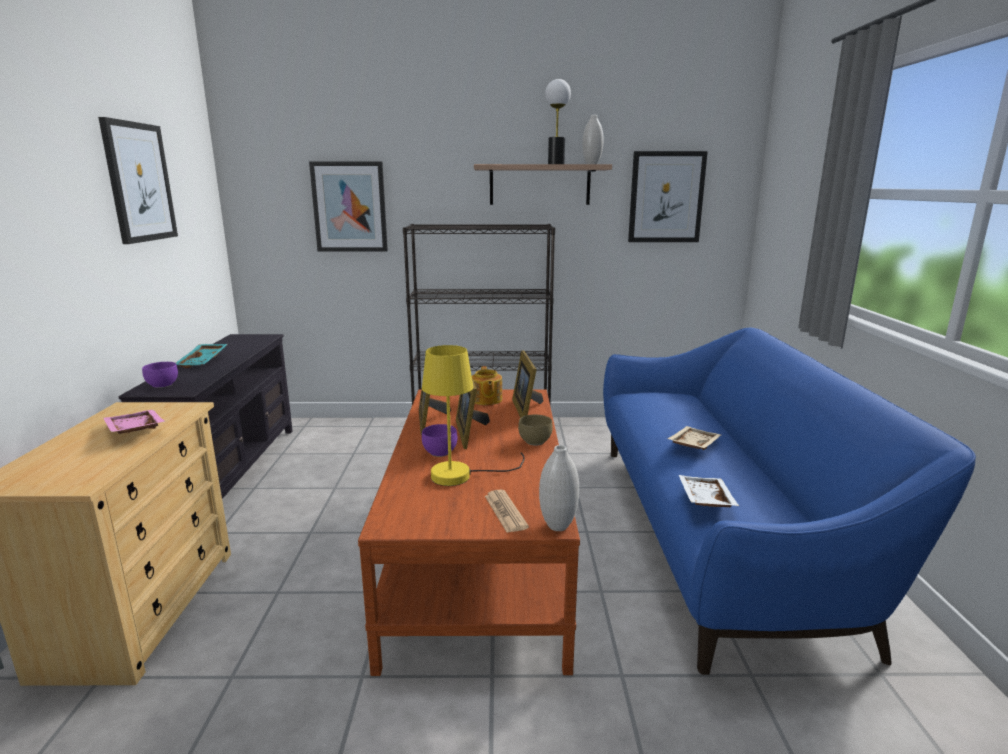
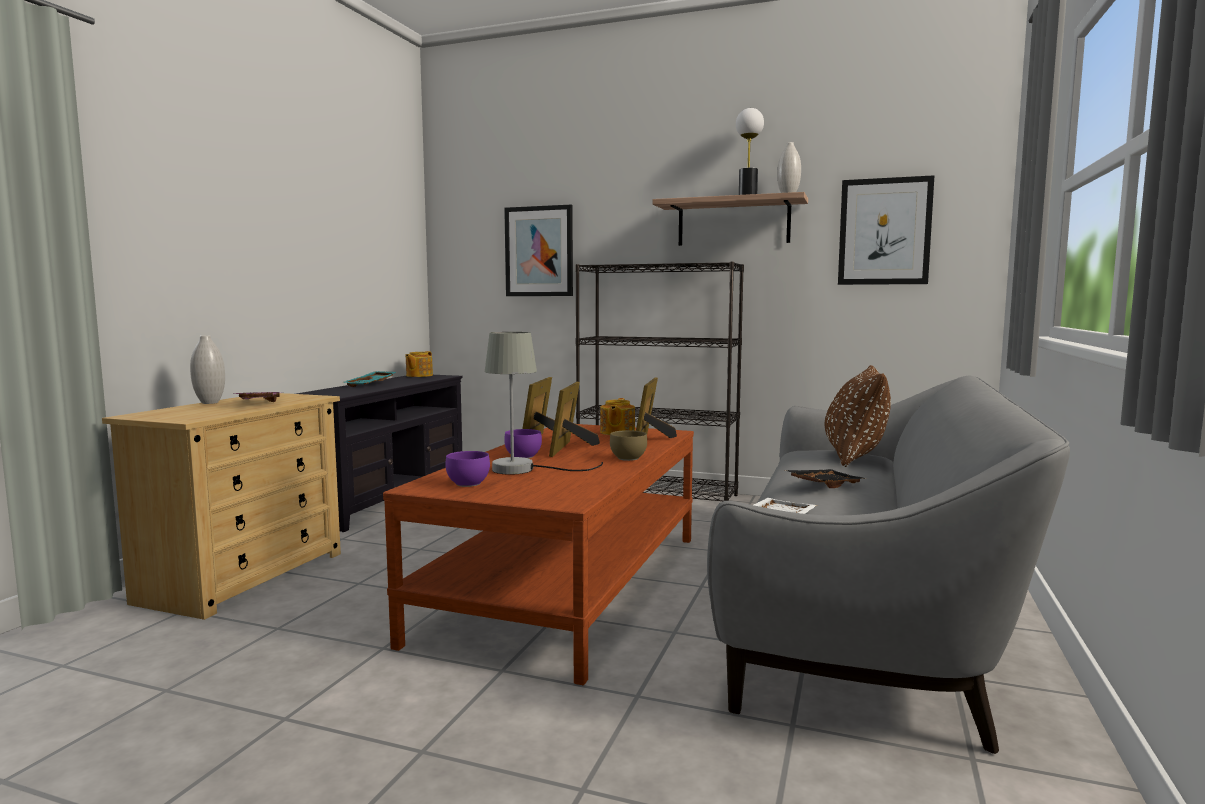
camera: 20 degrees right, 10 degrees down
picture [98,117,178,244] -> none
purple bowl [142,362,178,388] -> purple bowl moved to [445,451,490,487]
yellow table lamp [422,345,525,486] -> grey table lamp [485,332,603,475]
newspaper [485,490,529,533] -> none
white vase [539,445,579,531] -> white vase moved to [190,335,225,404]
blue sofa [603,328,976,675] -> grey sofa [707,376,1070,754]
beige tray [667,426,721,450] -> black tray [785,469,866,488]
none -> teapot [405,351,433,377]
none -> brown pillow [825,365,891,467]

